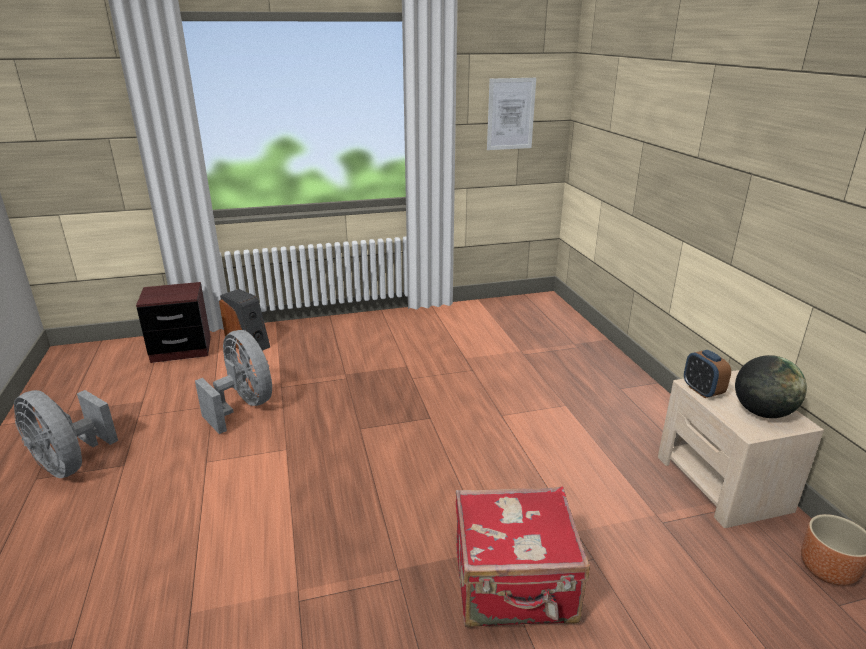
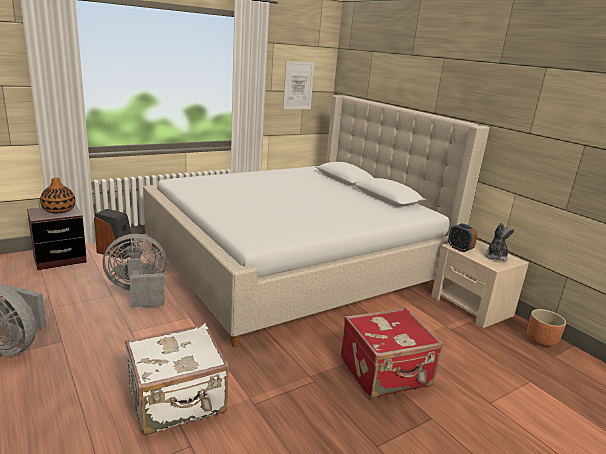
camera: 20 degrees left, 5 degrees down
grey fan [195,330,272,434] -> grey fan turned 45 degrees counterclockwise [103,234,167,308]
globe [735,355,807,418] -> plush toy [485,222,515,262]
none -> vase [40,177,75,213]
none -> white suitcase [125,323,229,436]
none -> beige bed [143,95,489,347]

